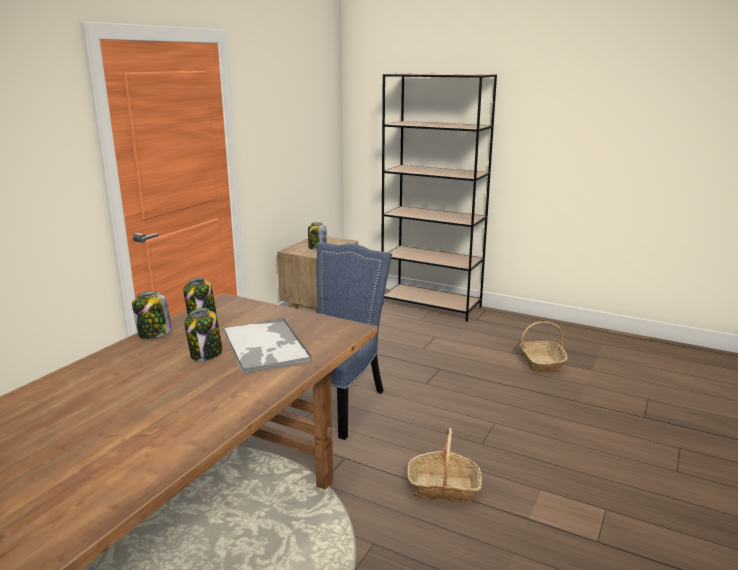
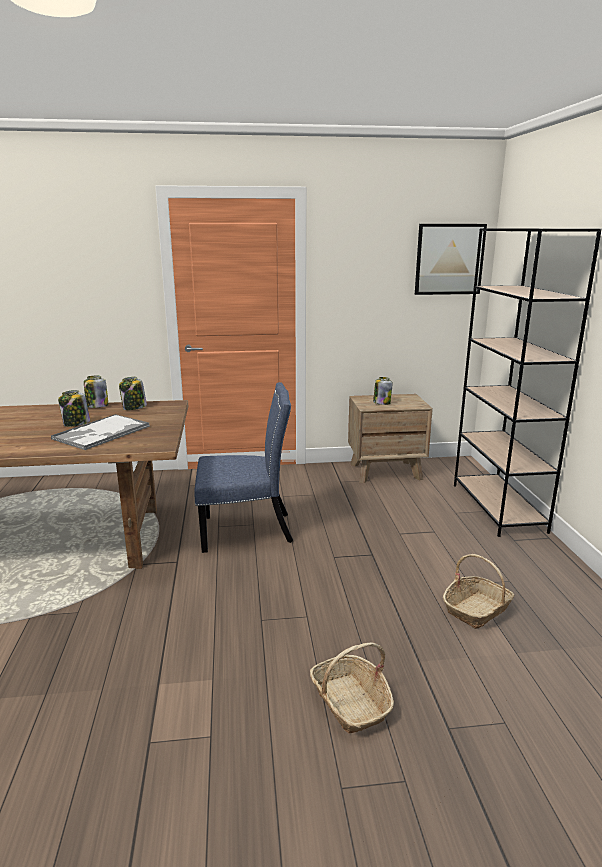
camera: 55 degrees right, 0 degrees up
basket [407,428,482,502] -> basket moved to [310,642,394,734]
none -> picture [415,224,487,295]

